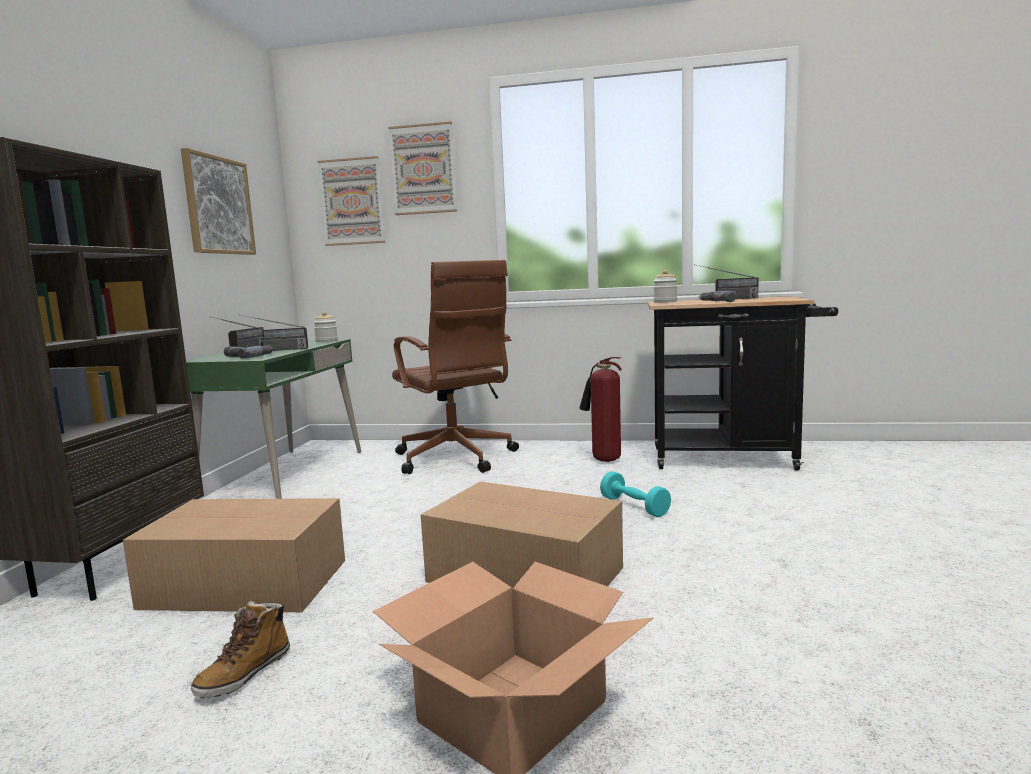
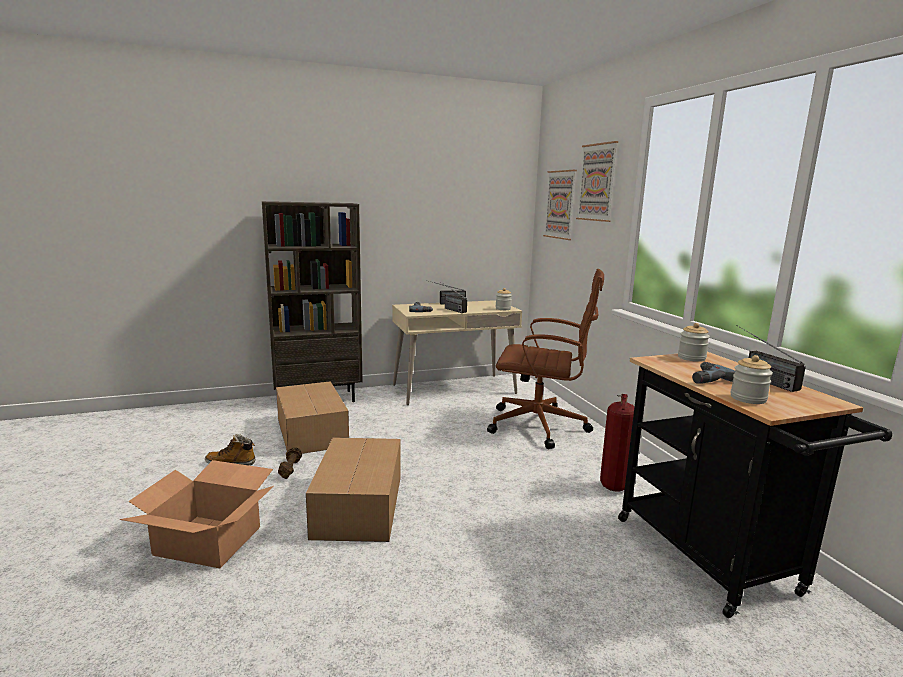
camera: 60 degrees right, 5 degrees up
picture [181,148,256,255] -> none
green desk [186,339,361,499] -> beige desk [392,300,522,405]
brown office chair [392,260,519,474] -> brown office chair turned 105 degrees counterclockwise [487,269,604,449]
turquoise dumbbell [600,471,671,517] -> none
none -> brown dumbbell [278,447,302,479]
none -> jar [730,355,773,404]

